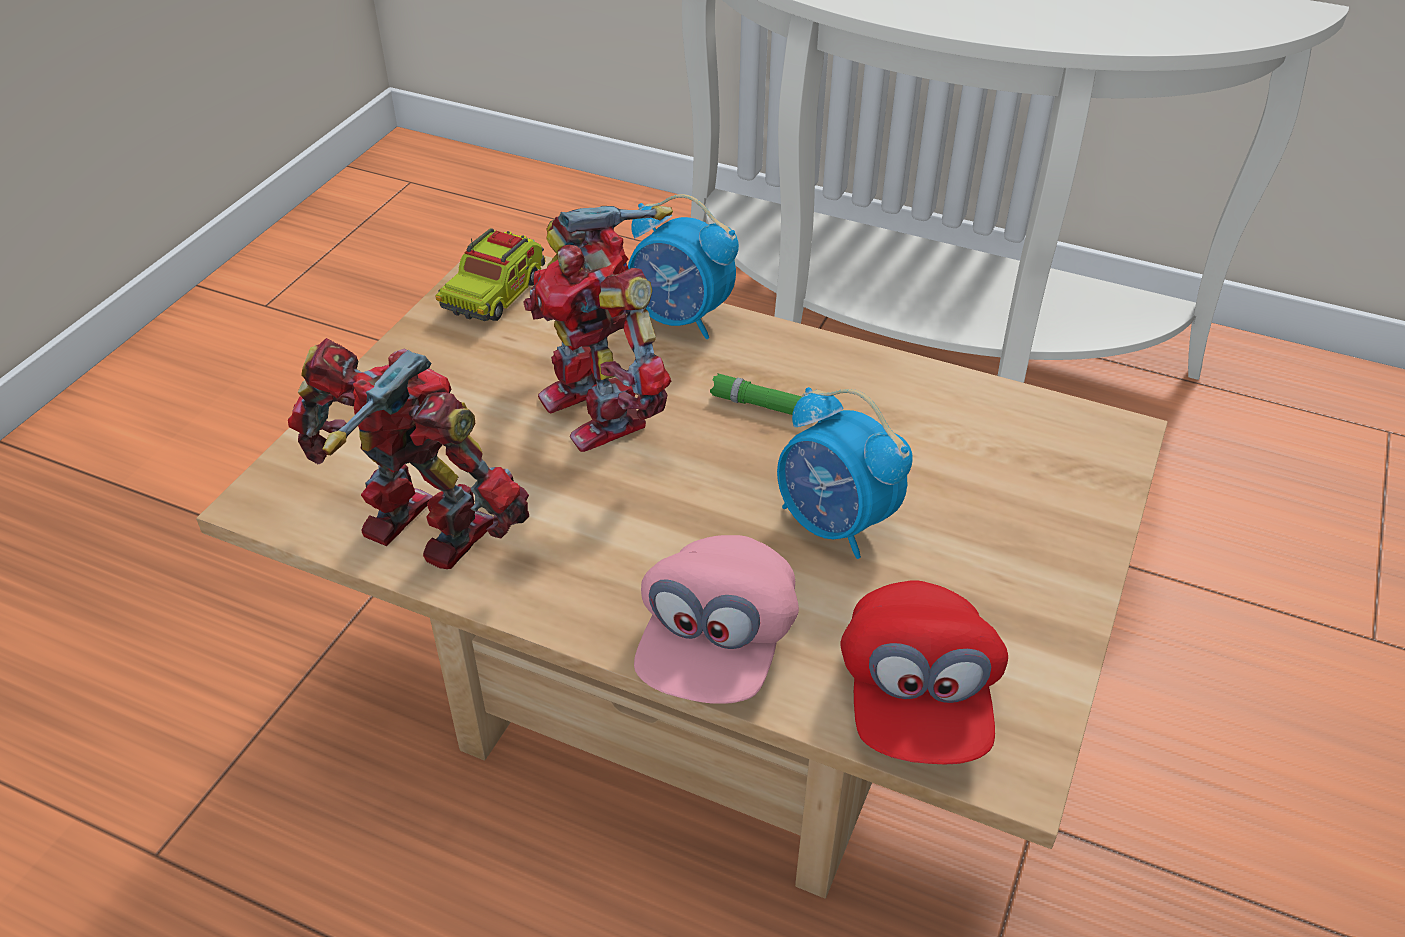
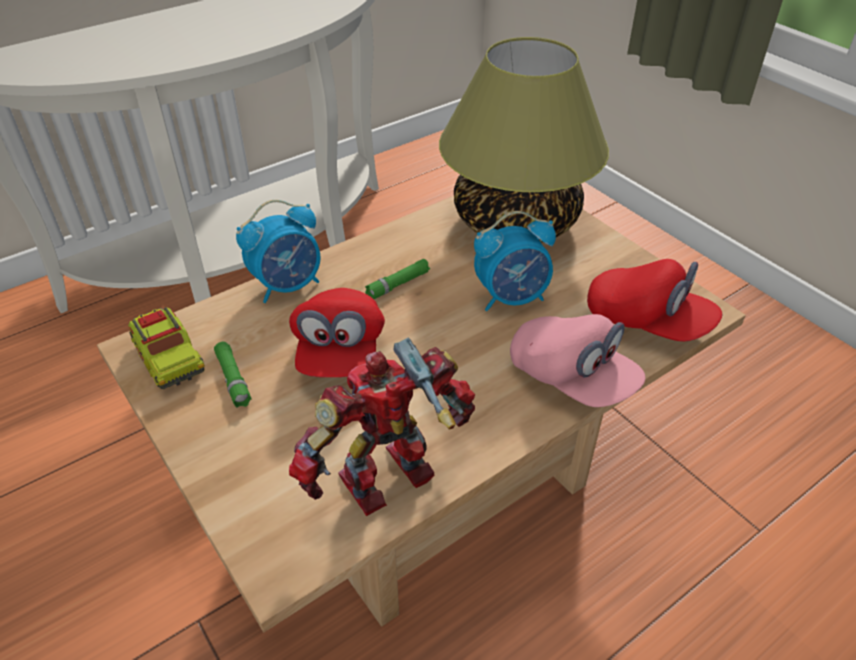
camera: 60 degrees left, 0 degrees up
toy robot [523,206,673,452] -> red cap [289,288,385,377]
none -> green flashlight [214,342,251,408]
none -> table lamp [439,37,609,242]

